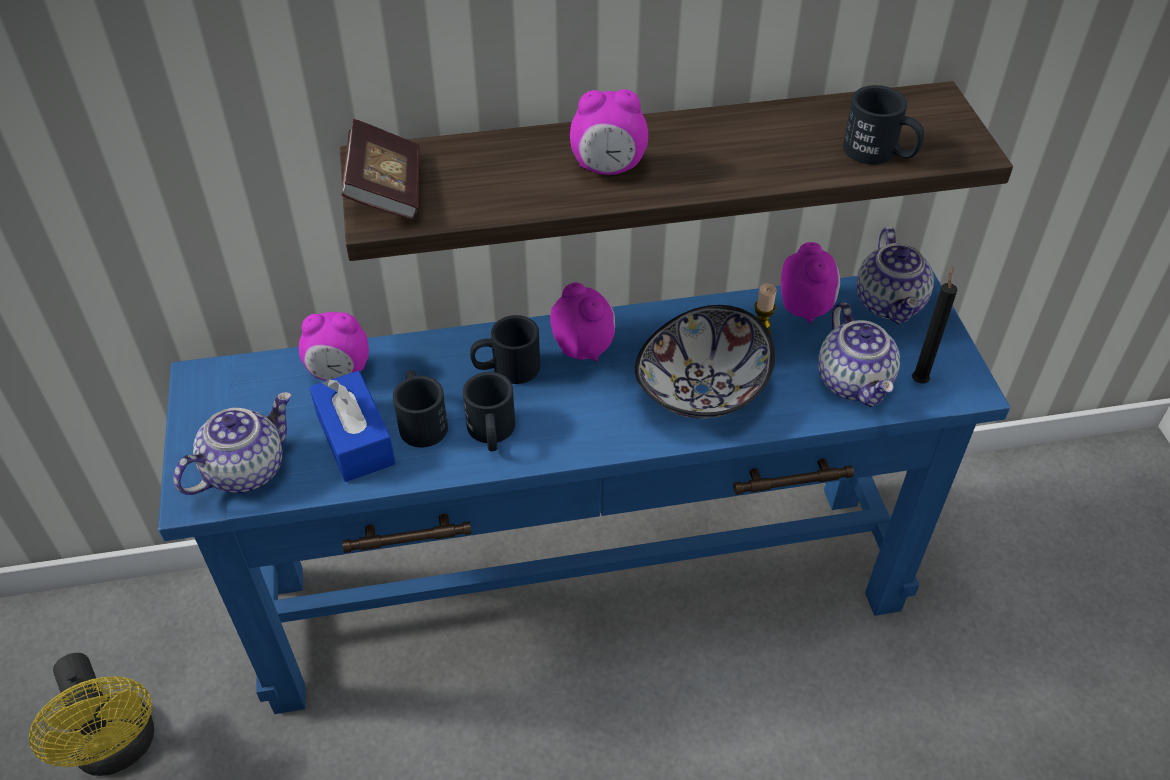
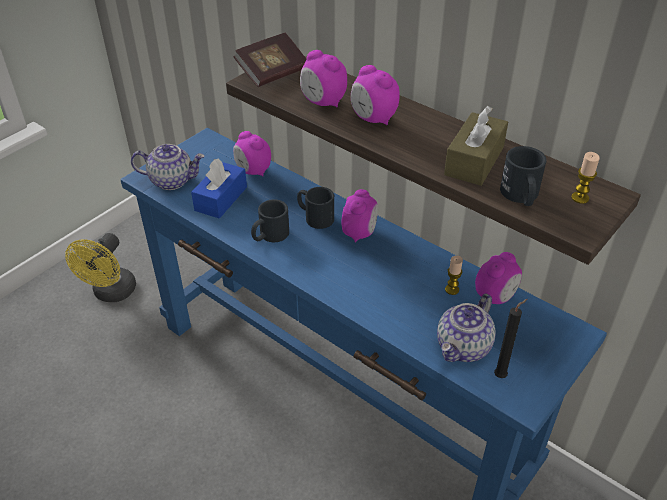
camera: 50 degrees right, 5 degrees down
black mug [393,370,448,447] -> none
bowl [635,305,775,419] -> none
teapot [856,227,934,324] -> none
none -> alarm clock [300,50,347,108]
none -> brown tissue box [444,106,508,186]
none -> candle [571,152,600,204]

